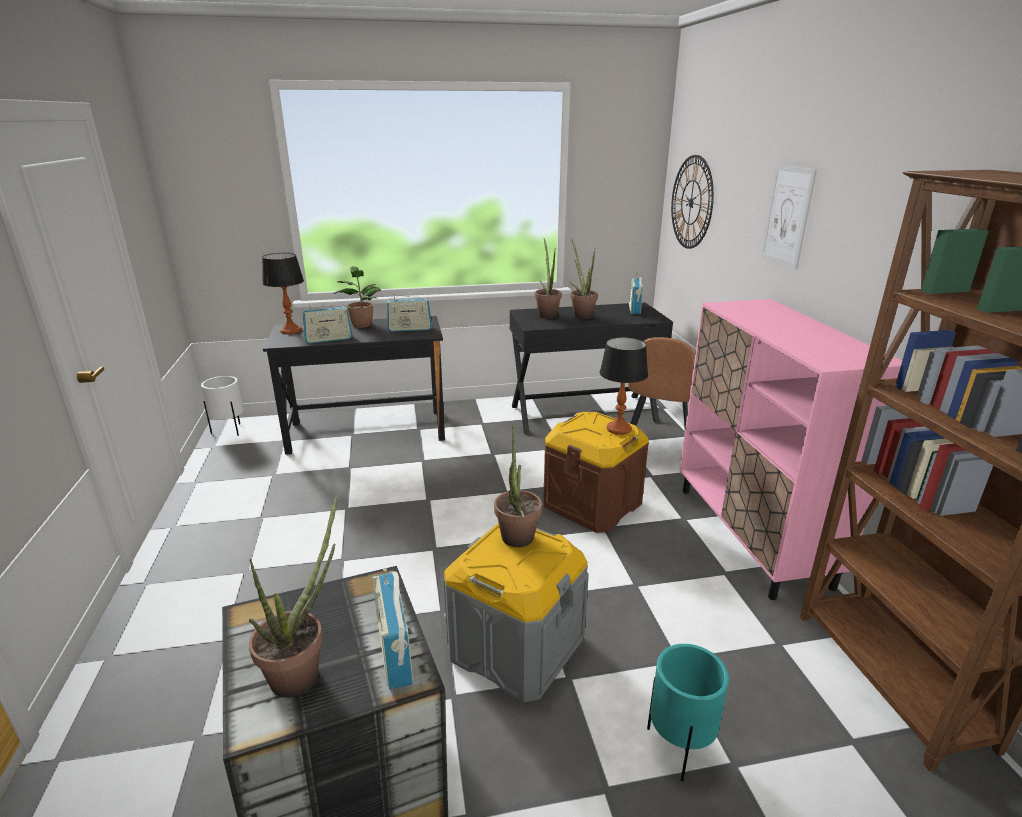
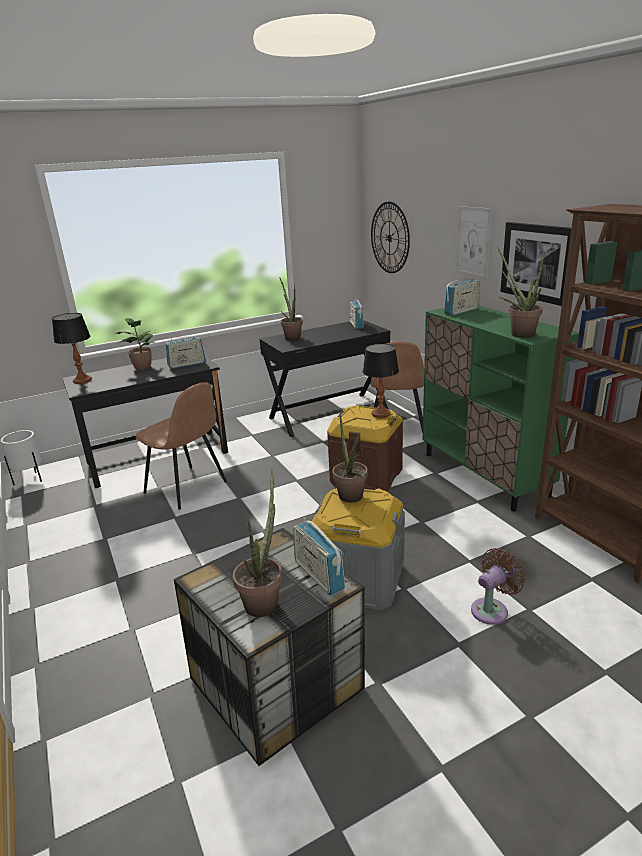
camera: 15 degrees left, 0 degrees up
radio [302,303,353,344] -> radio moved to [444,278,479,316]
potted plant [570,239,598,319] -> potted plant moved to [497,247,545,338]
turquoise planter [647,644,729,781] -> brown fan [471,548,525,625]
pink cabinet [680,299,902,600] -> green cabinet [423,306,579,511]
none -> brown chair [136,382,227,510]
none -> picture [500,222,571,306]

